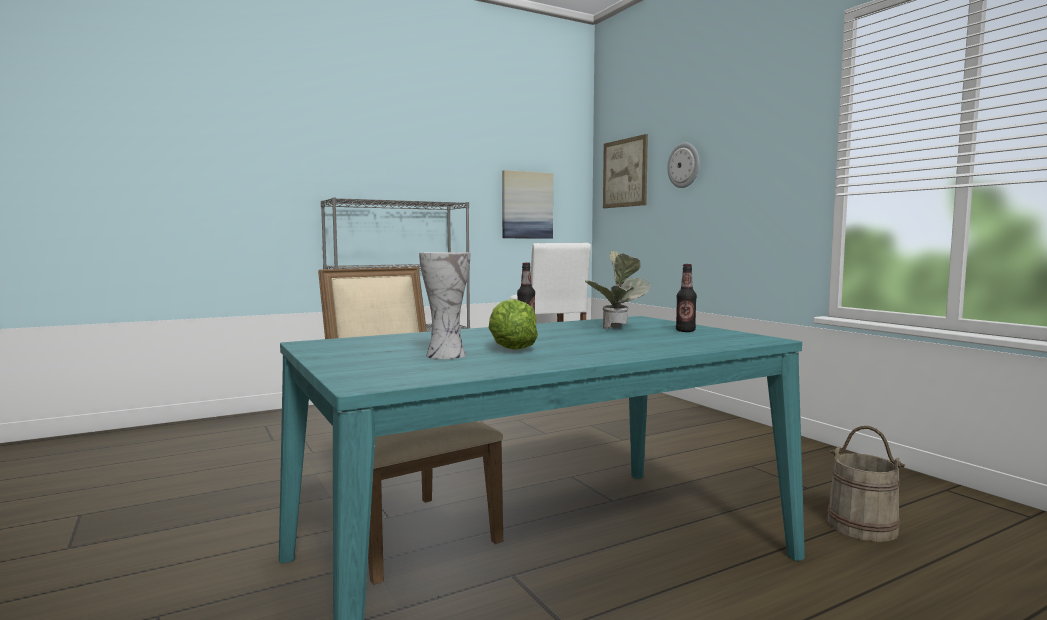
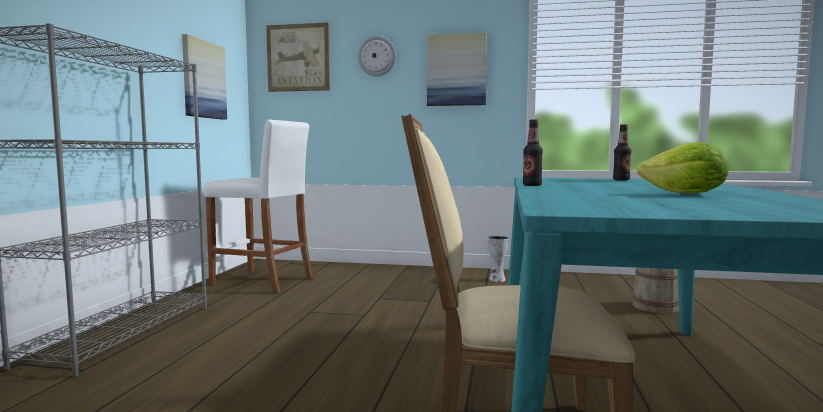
camera: 50 degrees left, 0 degrees up
vase [419,252,470,359] -> vase moved to [487,236,509,282]
potted plant [585,251,650,329] -> none
none -> picture [427,33,487,106]

